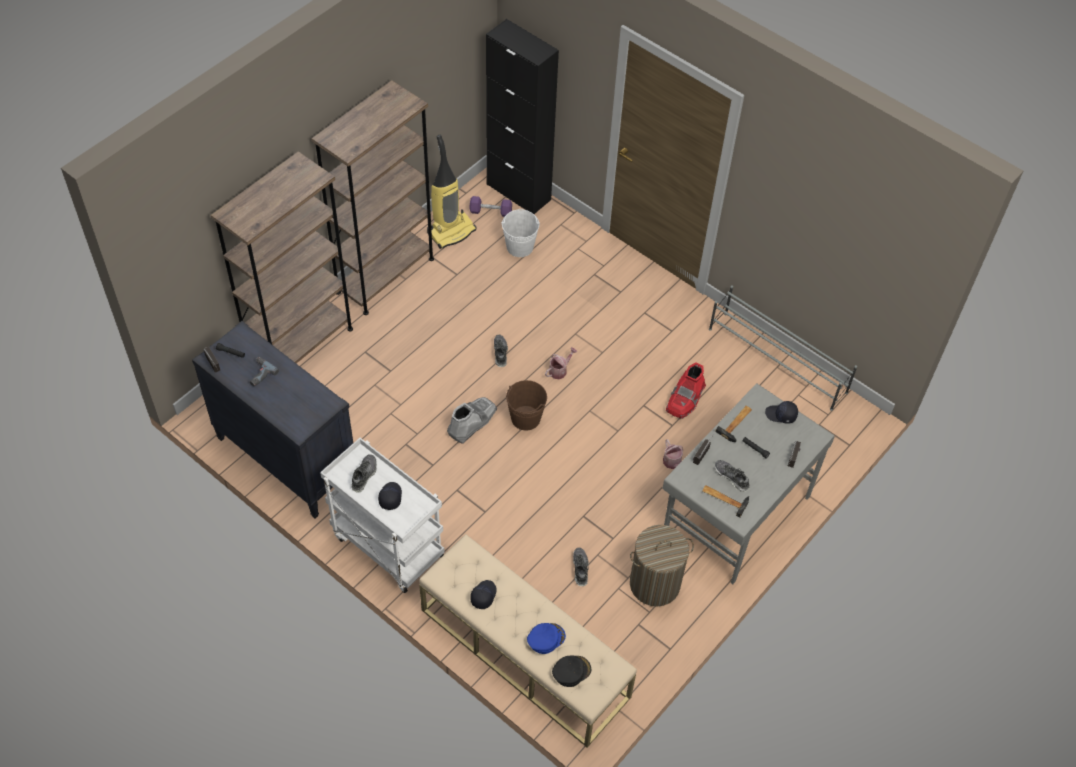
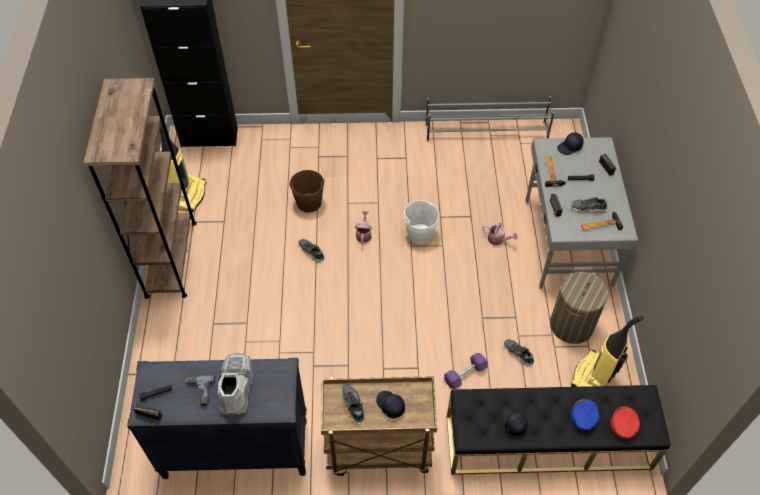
camera: 40 degrees left, 0 degrees up
brown bookcase [211,151,353,363] -> none
white cart [320,438,445,593] -> brown cart [321,375,437,476]
beige bench [419,534,637,748] -> black bench [447,385,671,475]
grey boot [447,397,497,444] -> grey boot moved to [218,353,252,416]
purple dumbbell [469,196,512,217] -> purple dumbbell moved to [444,353,488,389]
white bucket [501,209,540,257] -> white bucket moved to [404,200,439,244]
brown bucket [506,380,547,431] -> brown bucket moved to [289,170,325,213]
black cap [552,656,591,687] -> red cap [610,406,640,439]
red boot [666,362,706,419] -> none
none -> vacuum cleaner [571,315,643,387]

